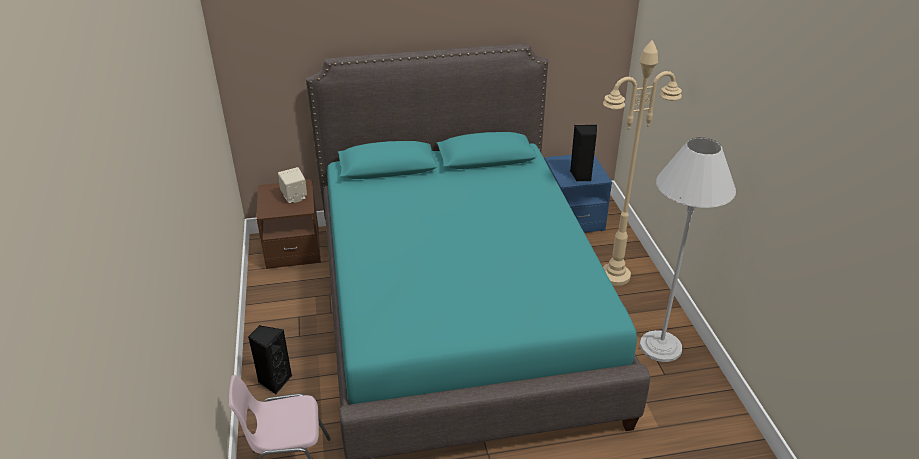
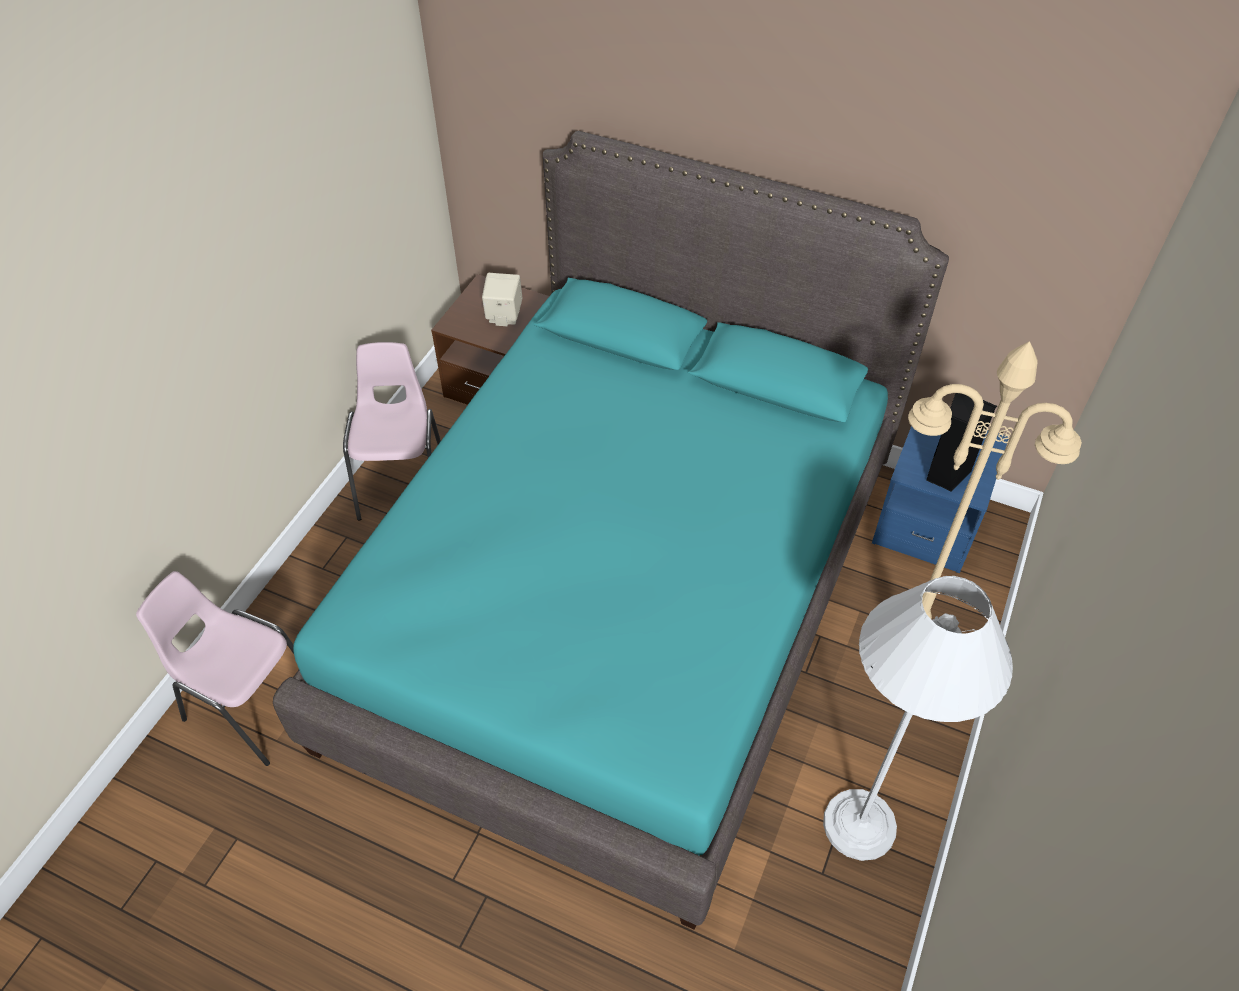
camera: 35 degrees right, 15 degrees up
black speaker [248,325,292,394] -> none
none -> pink chair [343,342,441,521]

